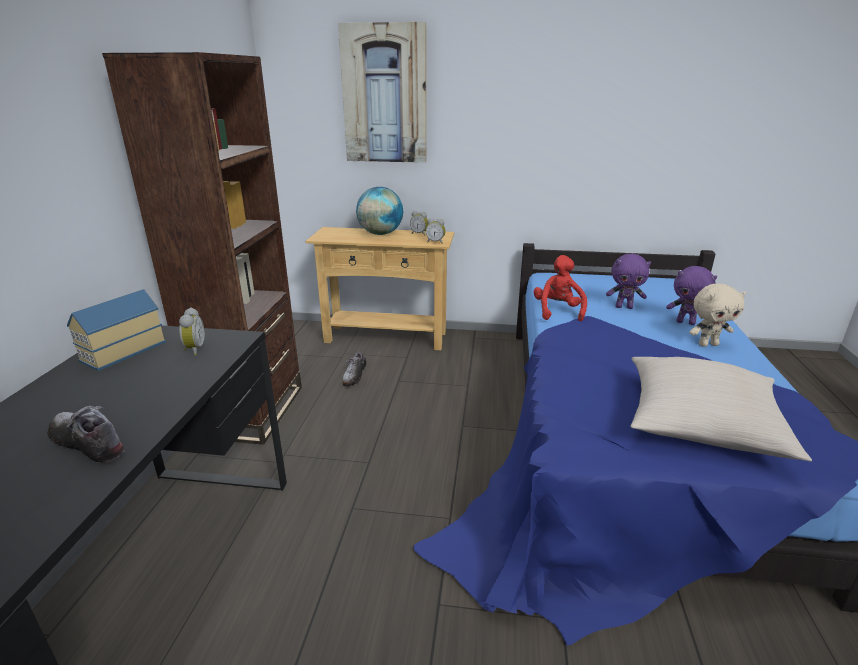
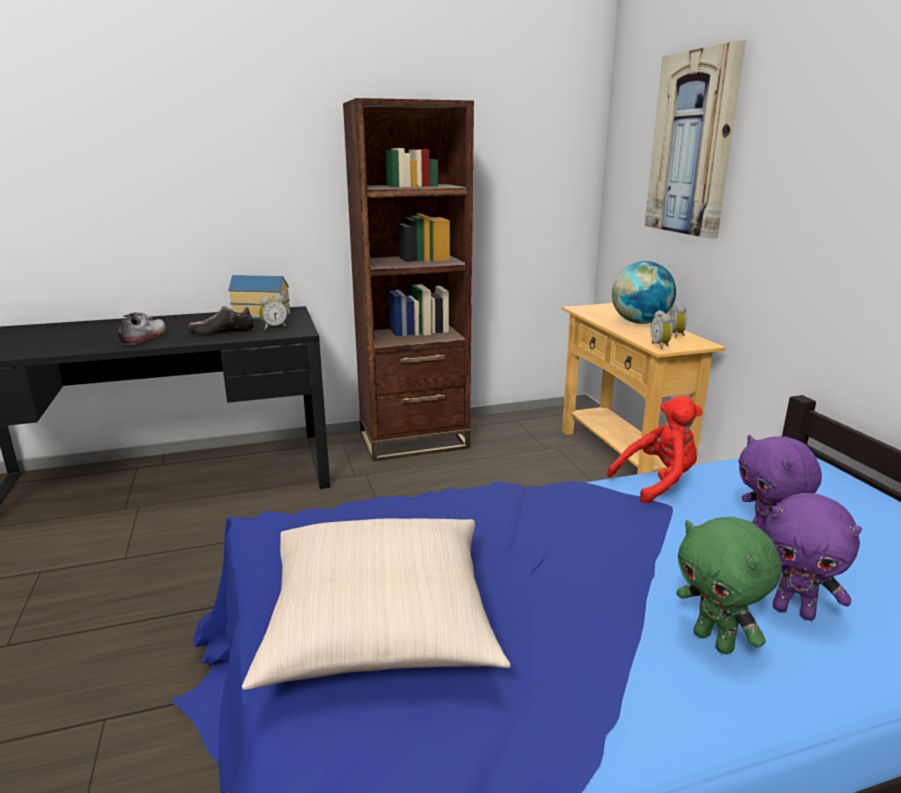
camera: 65 degrees right, 5 degrees down
shoe [342,352,366,387] -> shoe moved to [188,306,255,334]
purple plush toy [666,266,717,325] -> purple plush toy turned 60 degrees counterclockwise [765,493,862,621]
beige plush toy [689,284,746,347] -> green plush toy [676,517,782,654]

